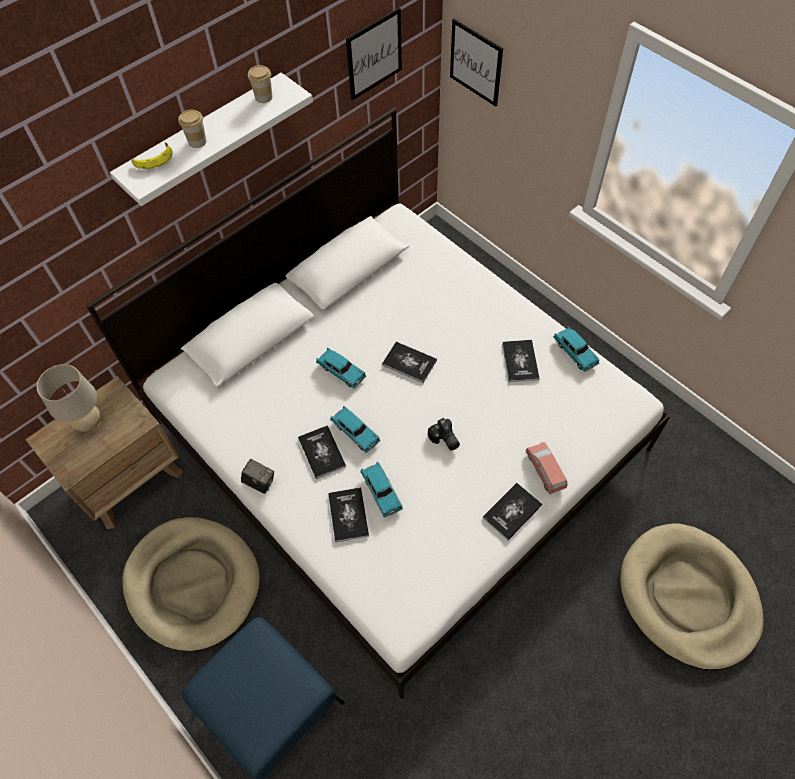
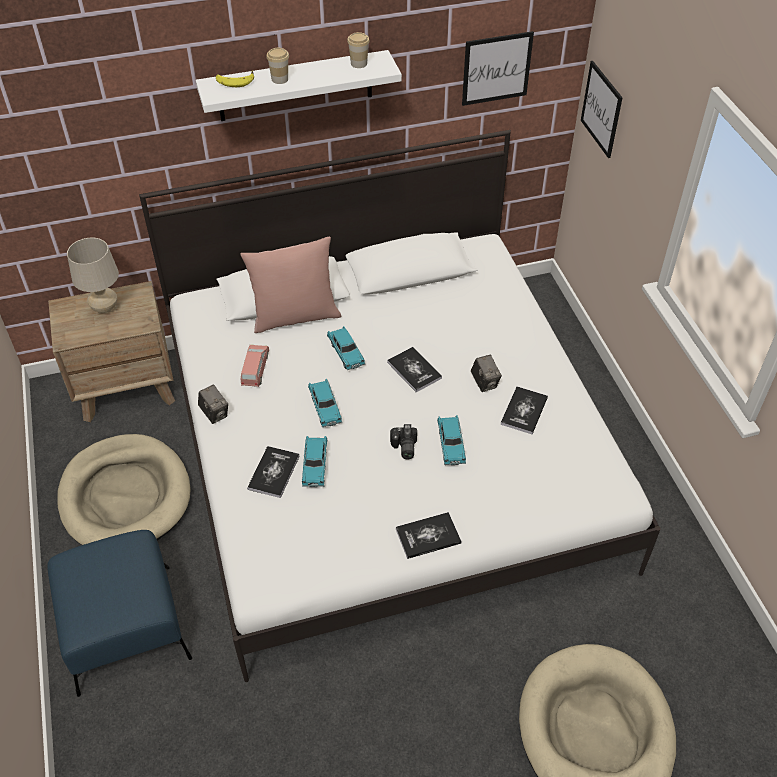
camera: 25 degrees right, 10 degrees down
book [298,425,346,479] -> none
pink toy car [526,442,568,494] -> pink toy car moved to [241,345,269,387]
turquoise toy car [553,326,600,372] -> turquoise toy car moved to [437,415,466,465]
none -> pink pillow [241,237,341,333]
none -> camera [471,355,502,392]

